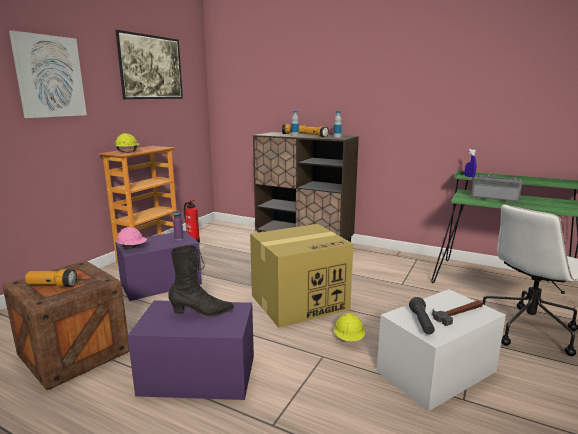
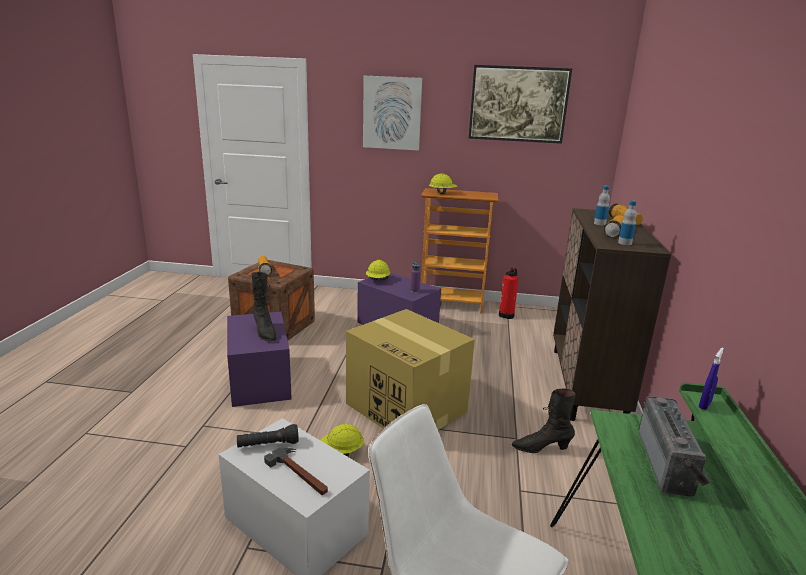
camera: 70 degrees right, 5 degrees up
pink hard hat [116,227,147,249] -> yellow hard hat [366,260,390,280]
none -> black boot [511,388,576,453]

